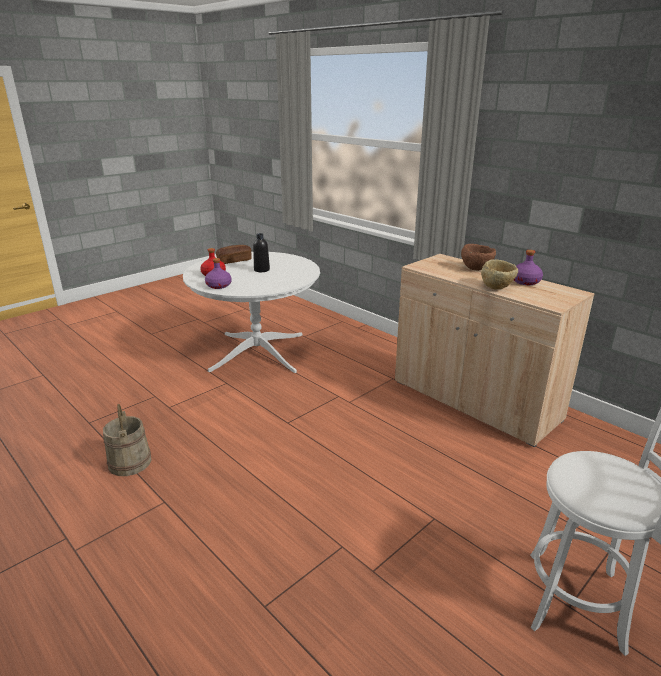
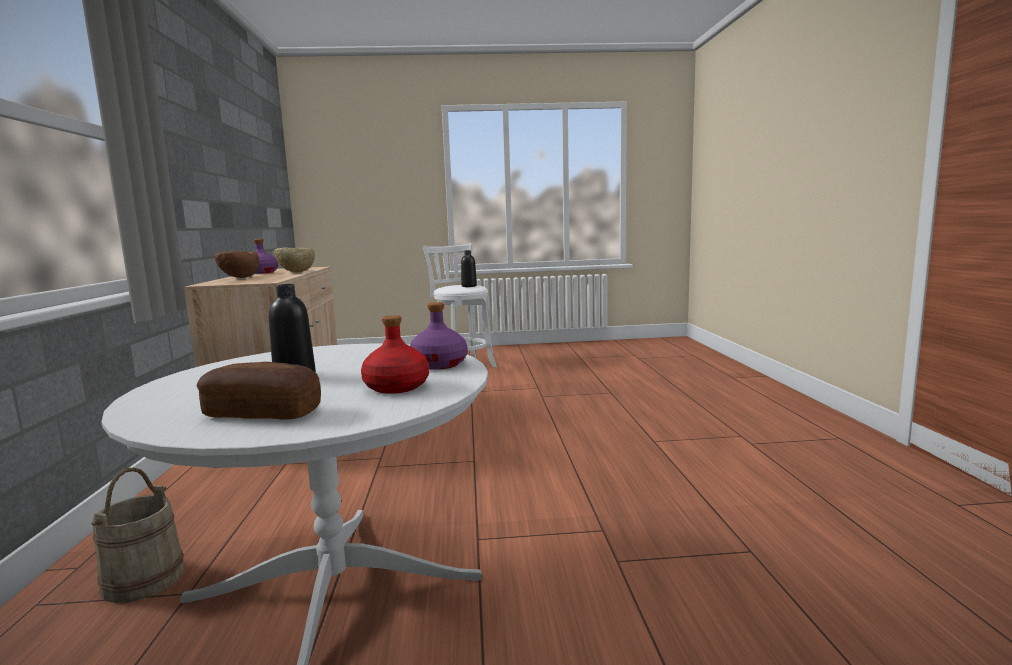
camera: 140 degrees left, 15 degrees down
beige bucket [103,404,152,476] -> beige bucket moved to [91,468,185,603]
none -> black bottle [461,250,477,287]

